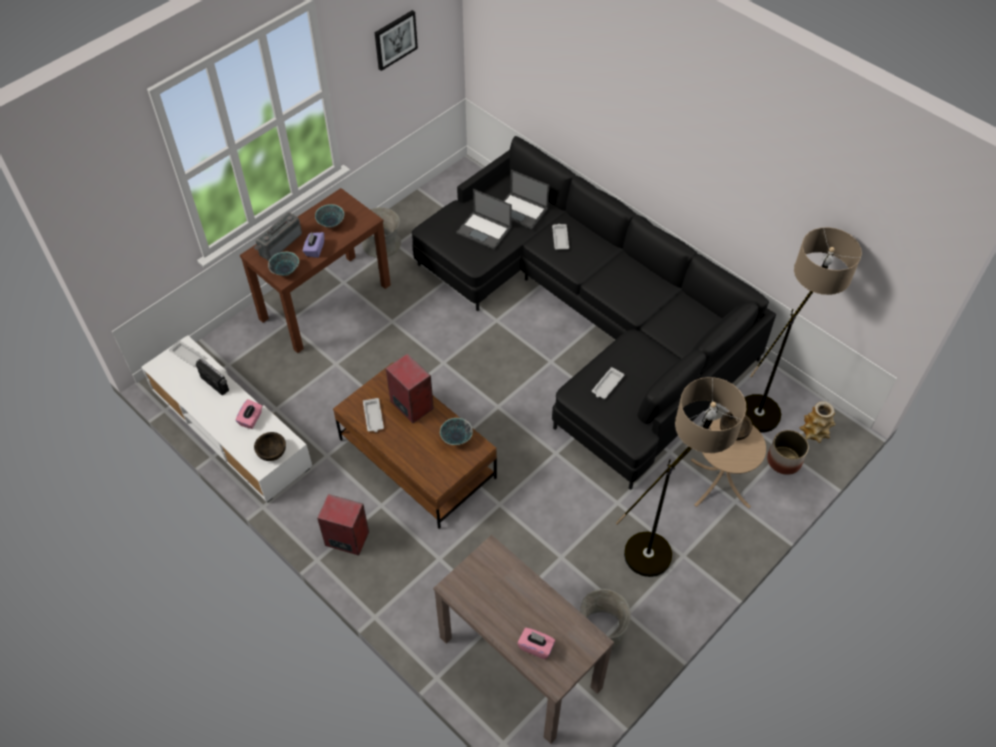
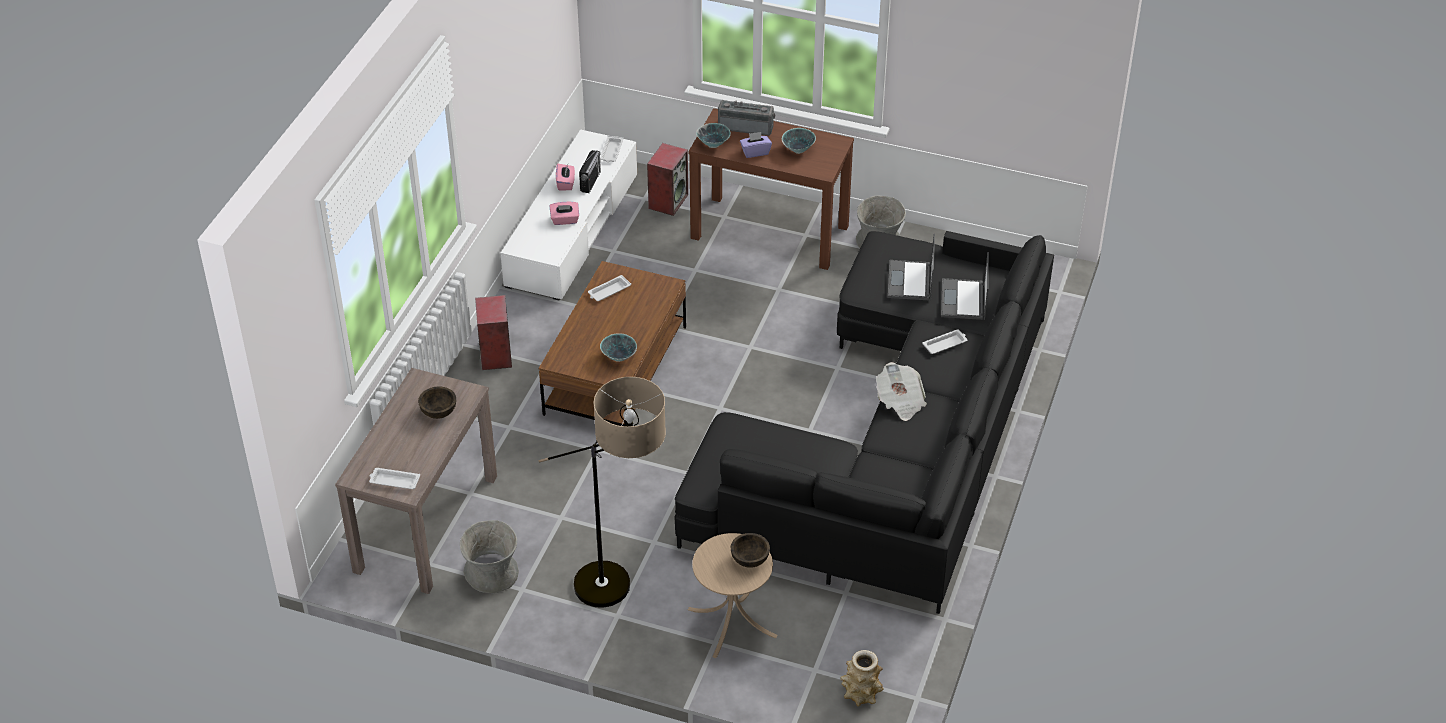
camera: 65 degrees right, 10 degrees down
brown bowl [254,432,286,461] -> brown bowl moved to [418,386,456,419]
picture [375,10,418,71] -> none
speaker [386,353,434,424] -> speaker moved to [647,143,688,216]
pink tissue box [518,628,555,659] -> pink tissue box moved to [556,164,575,191]
white tray [592,367,624,399] -> white tray moved to [369,468,420,489]
floor lamp [745,227,862,433] -> none
planter [767,430,809,475] -> none
none -> newspaper [876,362,927,421]

